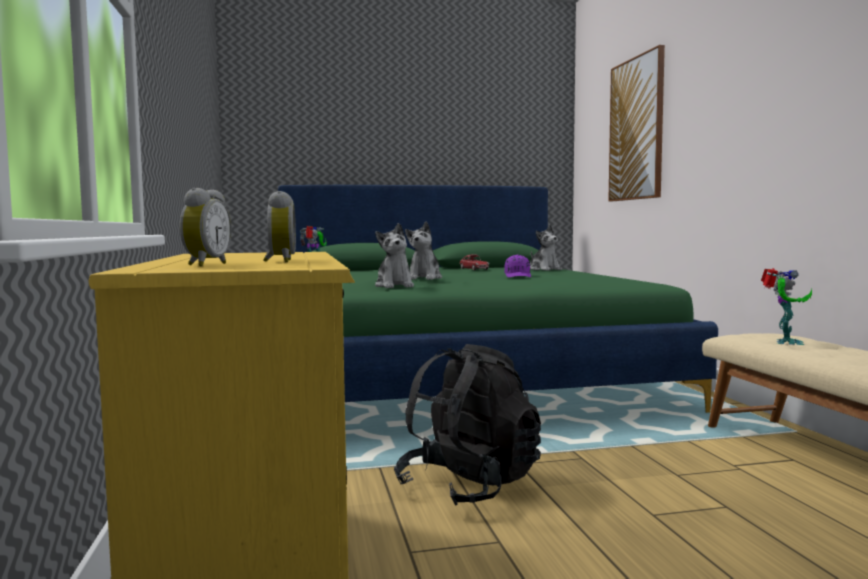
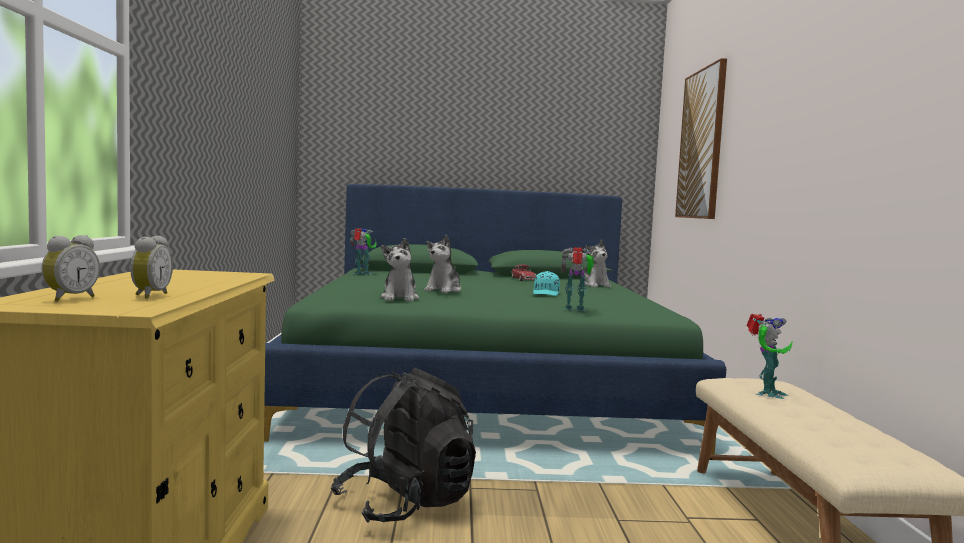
camera: 10 degrees right, 0 degrees up
purple cap [504,254,531,277] -> turquoise cap [533,271,560,296]
none -> toy robot [561,247,595,311]

